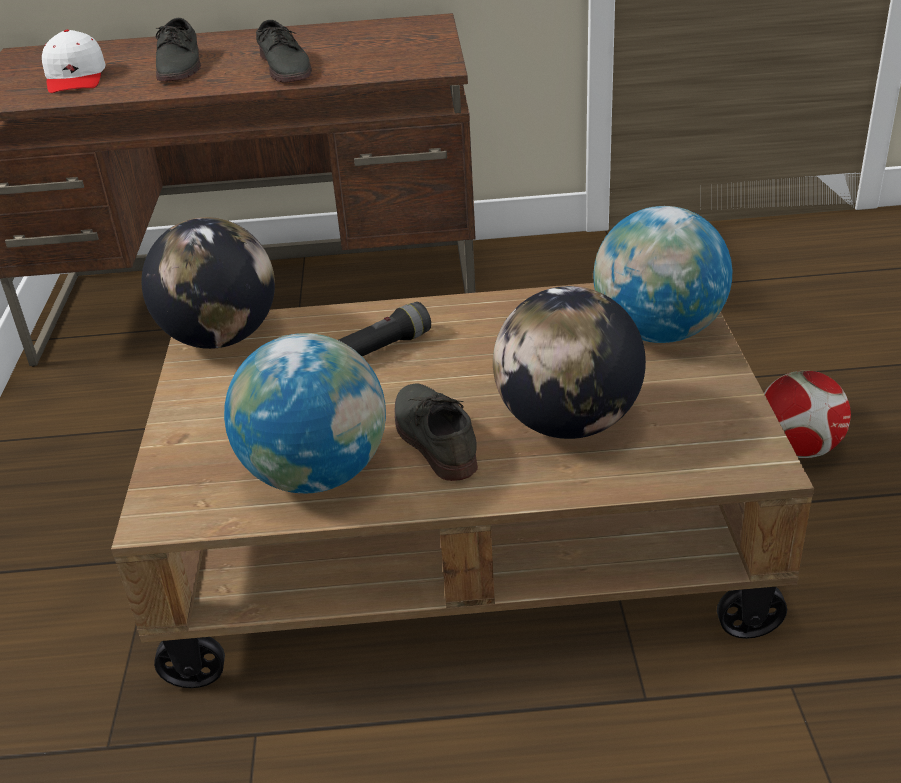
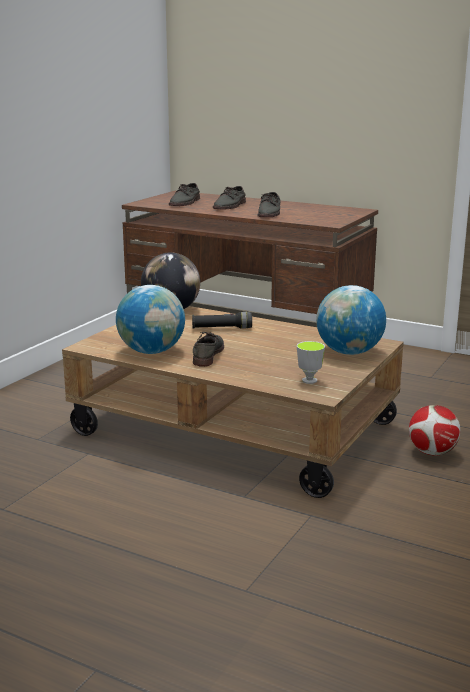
camera: 30 degrees right, 15 degrees down
white cap [42,30,105,93] -> grey shoe [169,183,200,206]
globe [493,286,646,439] -> none
none -> cup [297,341,325,384]

